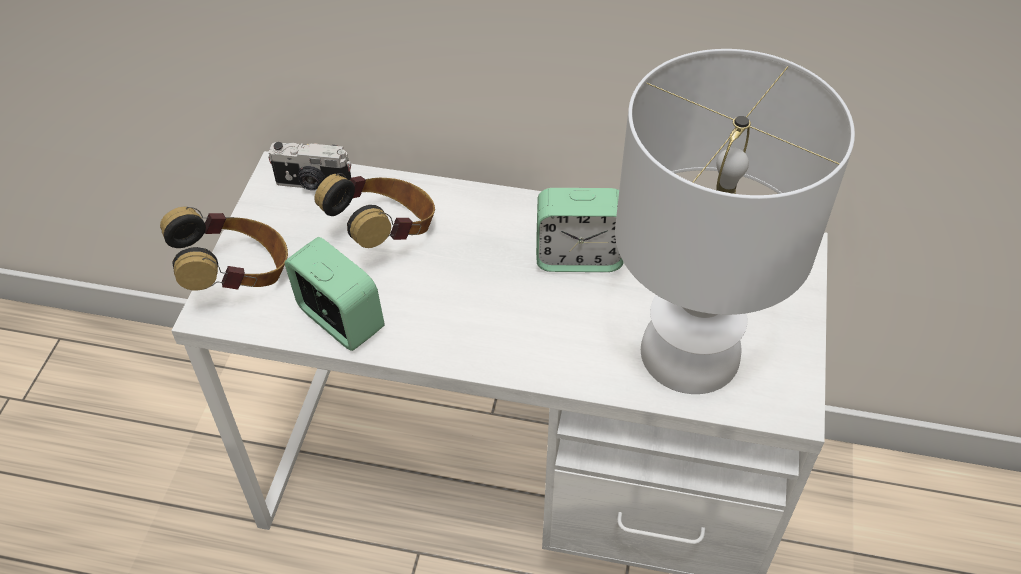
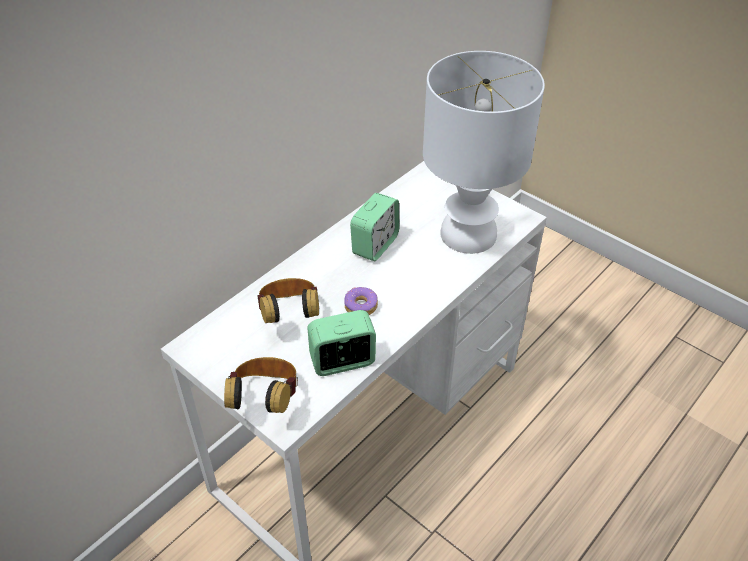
camera: 60 degrees left, 5 degrees down
camera [268,142,351,190] -> none
none -> donut [344,287,378,315]

